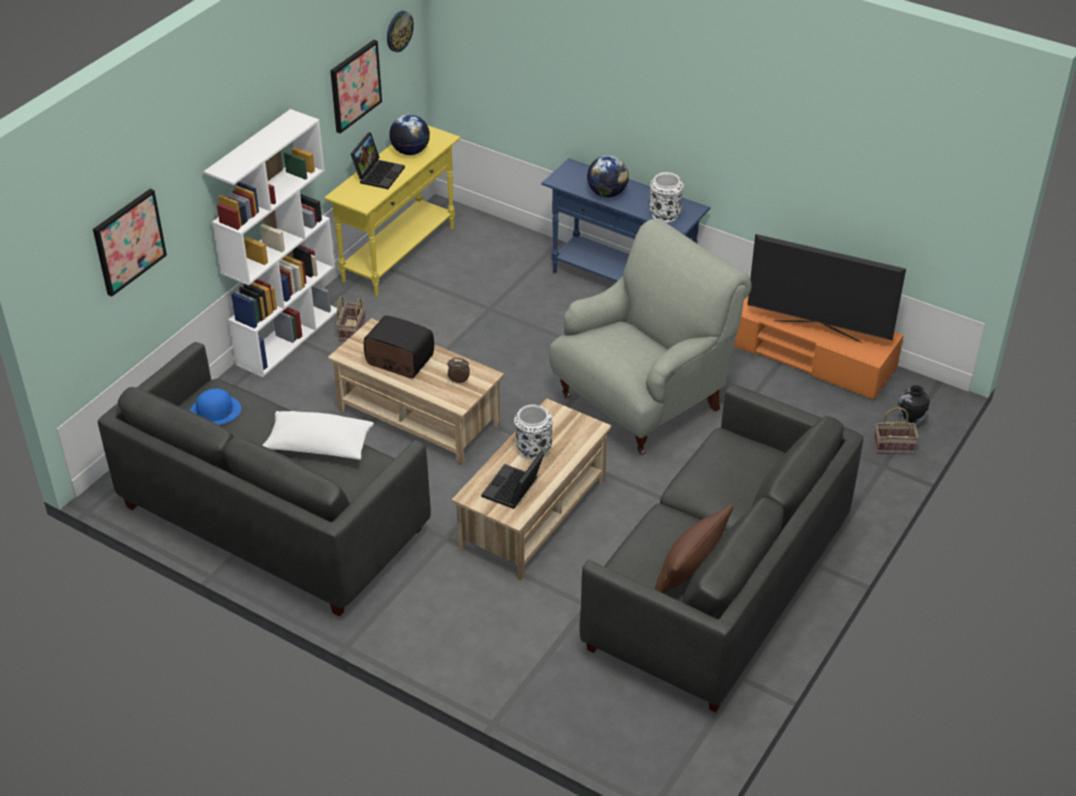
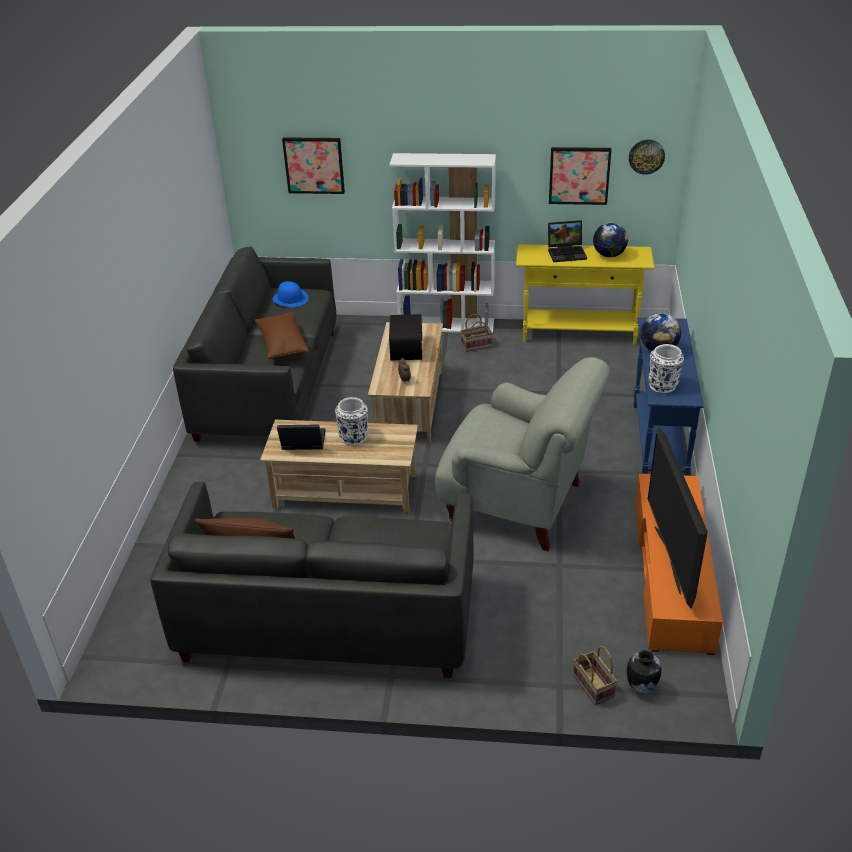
camera: 65 degrees right, 5 degrees down
white pillow [262,411,374,460] -> brown pillow [255,312,309,359]

